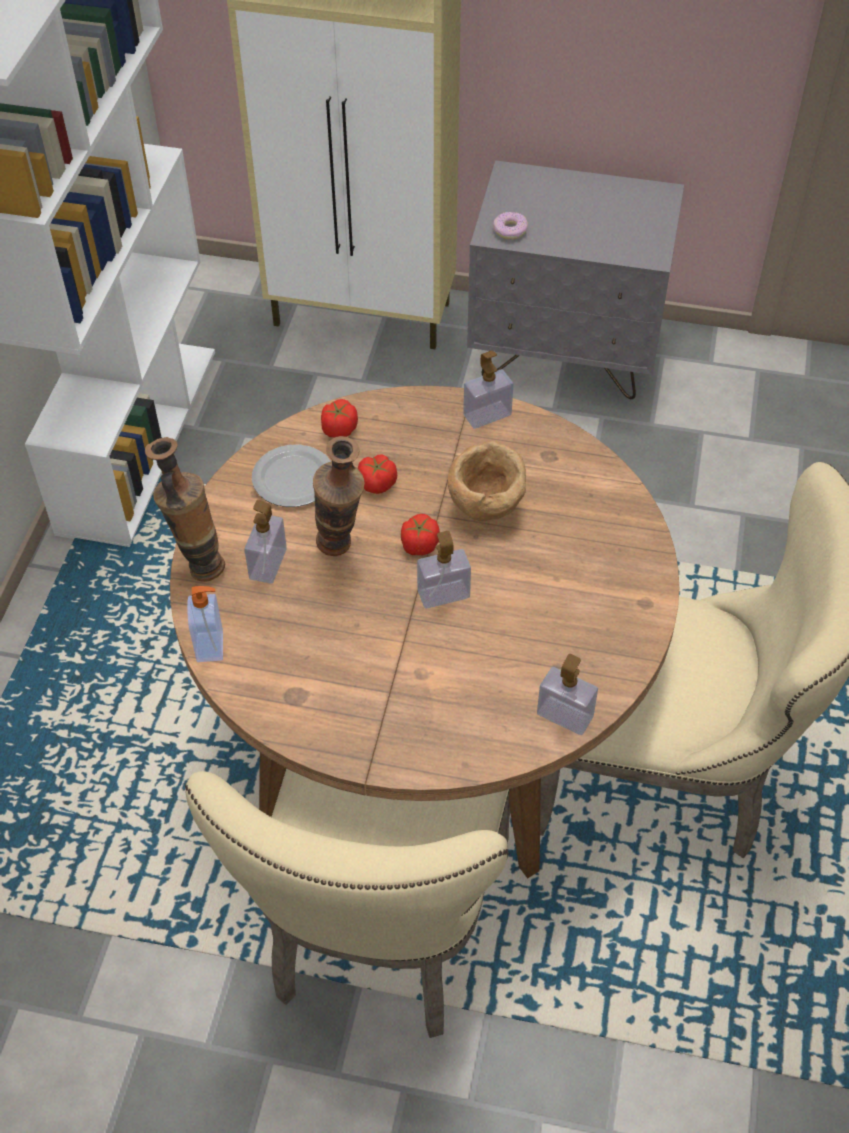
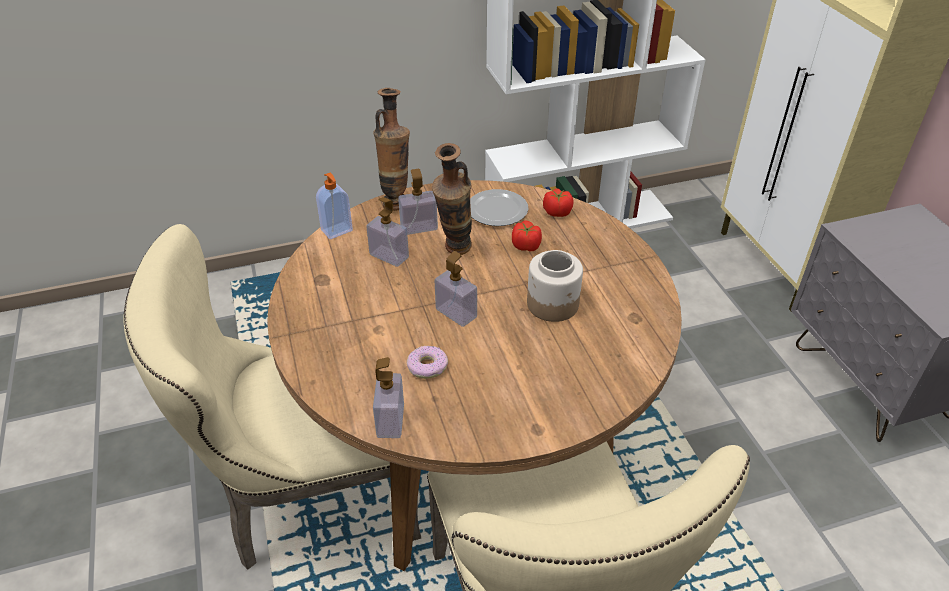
camera: 60 degrees right, 10 degrees down
tomato [401,514,440,555] -> none
brown bowl [448,441,526,521] -> jar [527,250,583,322]
soap dispenser [463,351,513,429] -> soap dispenser moved to [367,197,409,267]
donut [493,212,528,240] -> donut moved to [407,346,448,379]

